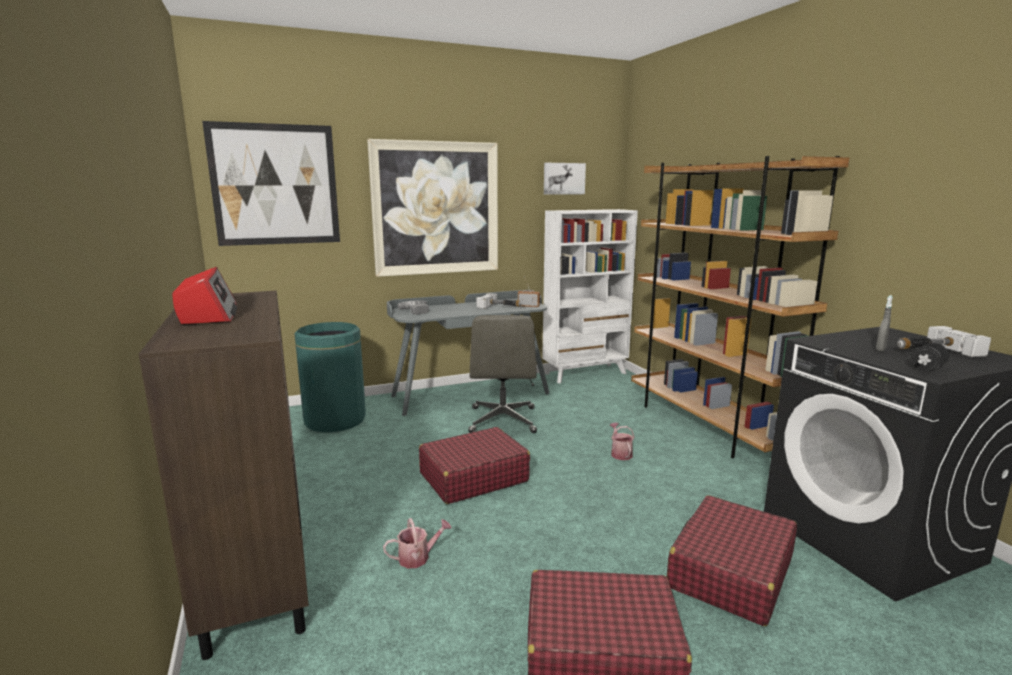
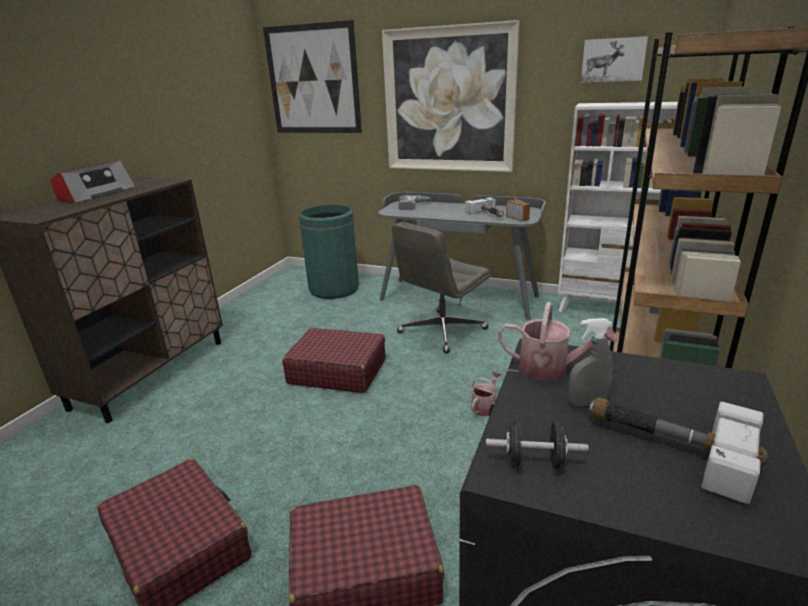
camera: 45 degrees right, 10 degrees up
watering can [383,518,452,569] -> watering can moved to [498,302,618,381]

